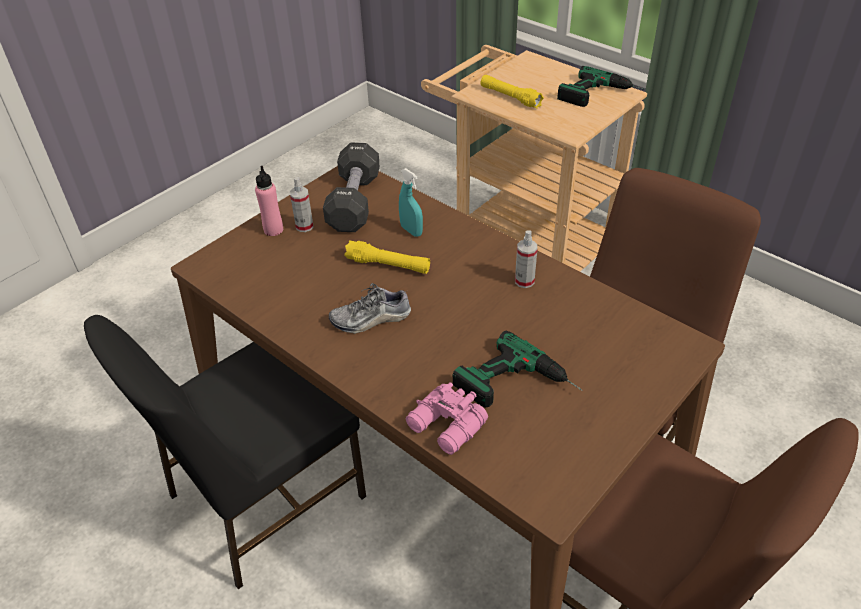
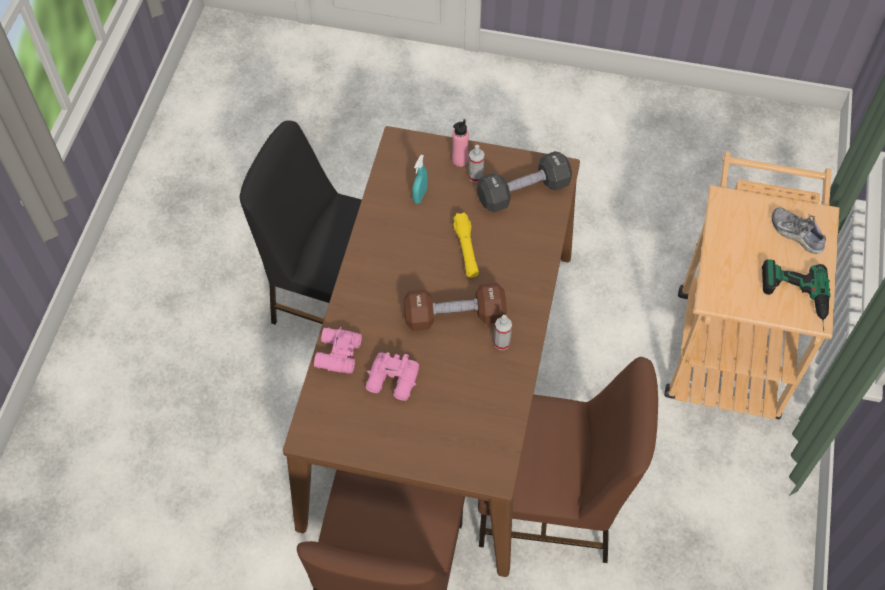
camera: 60 degrees right, 15 degrees up
shoe [329,283,411,334] -> shoe moved to [772,207,826,254]
turquoise spray bottle [399,168,423,237] -> turquoise spray bottle moved to [412,155,427,204]
power drill [453,331,582,407] -> pink binoculars [366,352,419,401]
yellow flashlight [481,75,544,108] -> none
none -> brown dumbbell [404,283,507,331]

